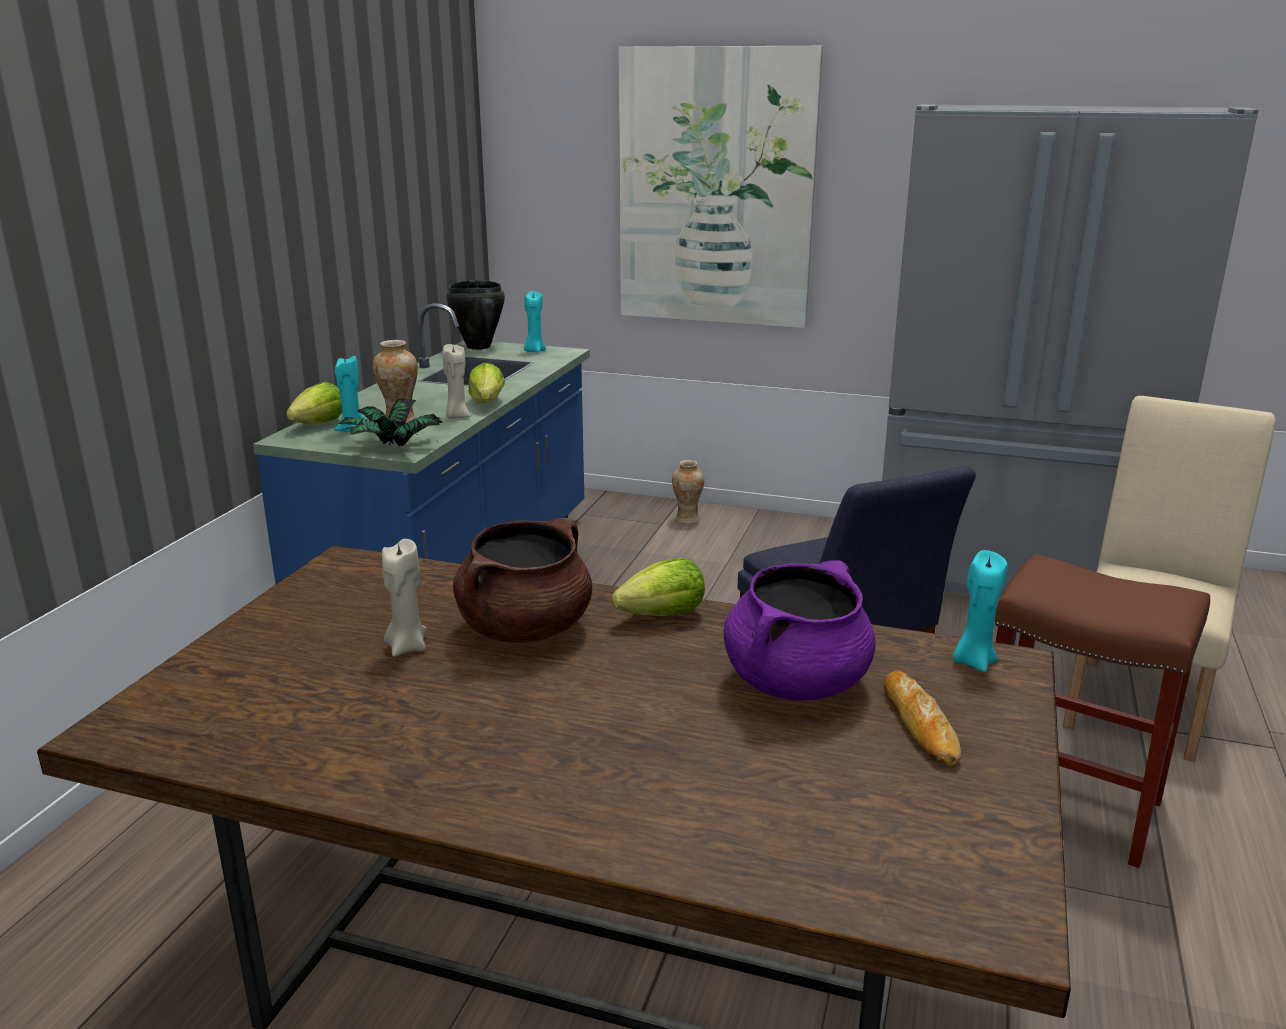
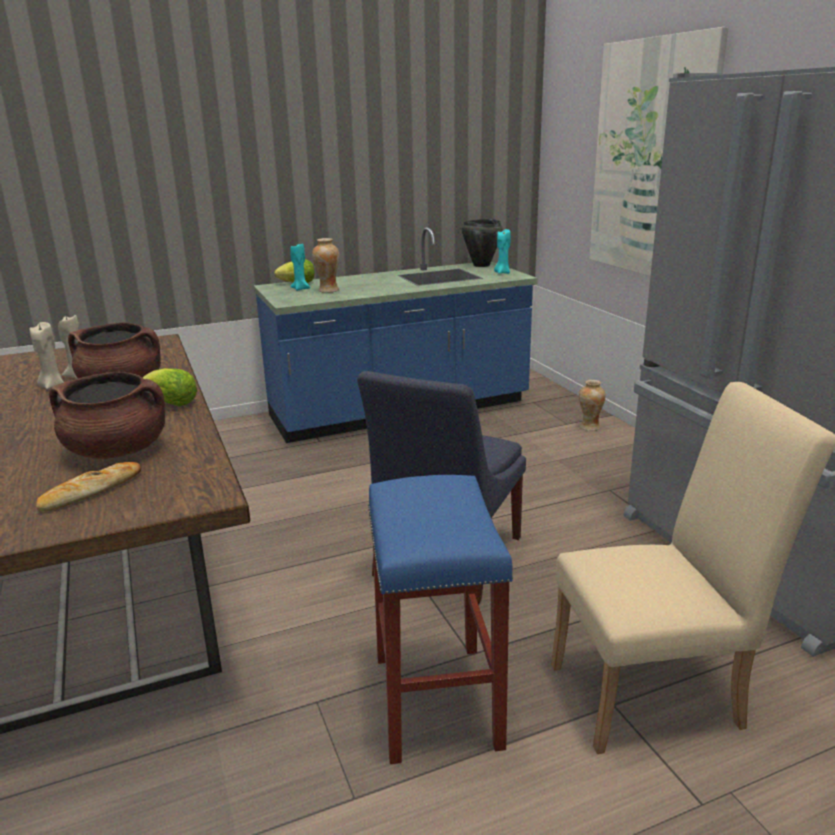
camera: 50 degrees right, 0 degrees up
potted plant [339,399,443,447] -> none
beige candle [443,344,471,419] -> beige candle moved to [29,322,64,389]
lettuce [468,363,505,403] -> none
purple cooking pot [724,560,876,700] -> brown cooking pot [49,371,165,459]
turquoise candle [953,550,1007,672] -> none
brown stool [995,554,1210,868] -> blue stool [368,475,513,764]

